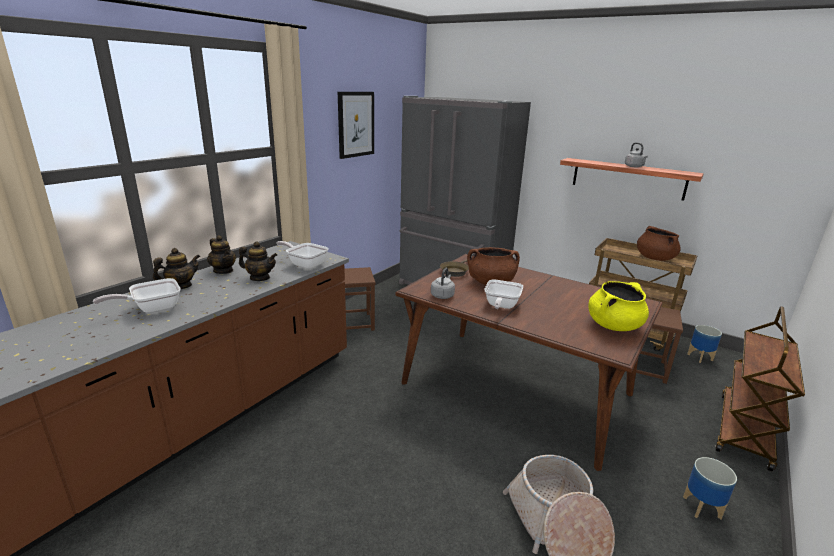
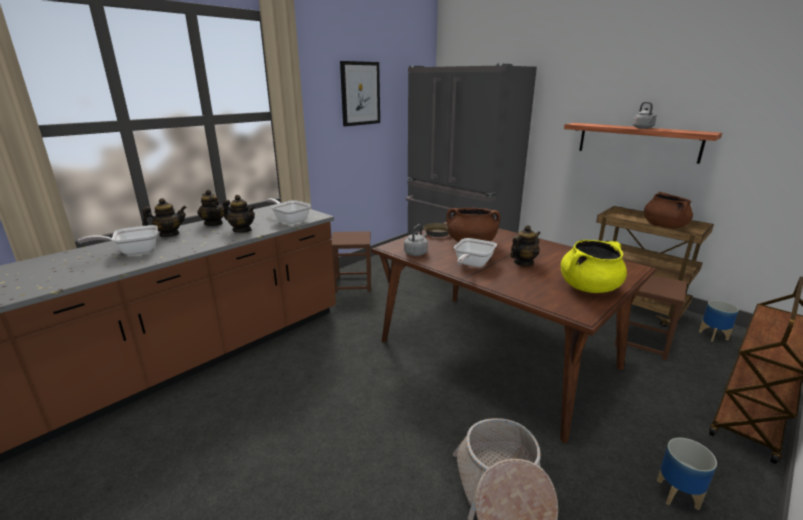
camera: 10 degrees right, 0 degrees up
none -> teapot [510,225,541,266]

